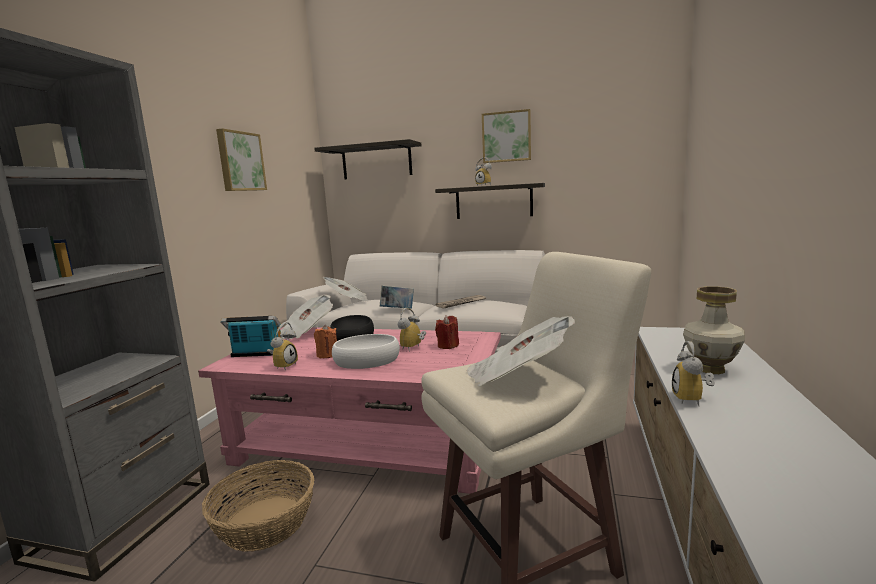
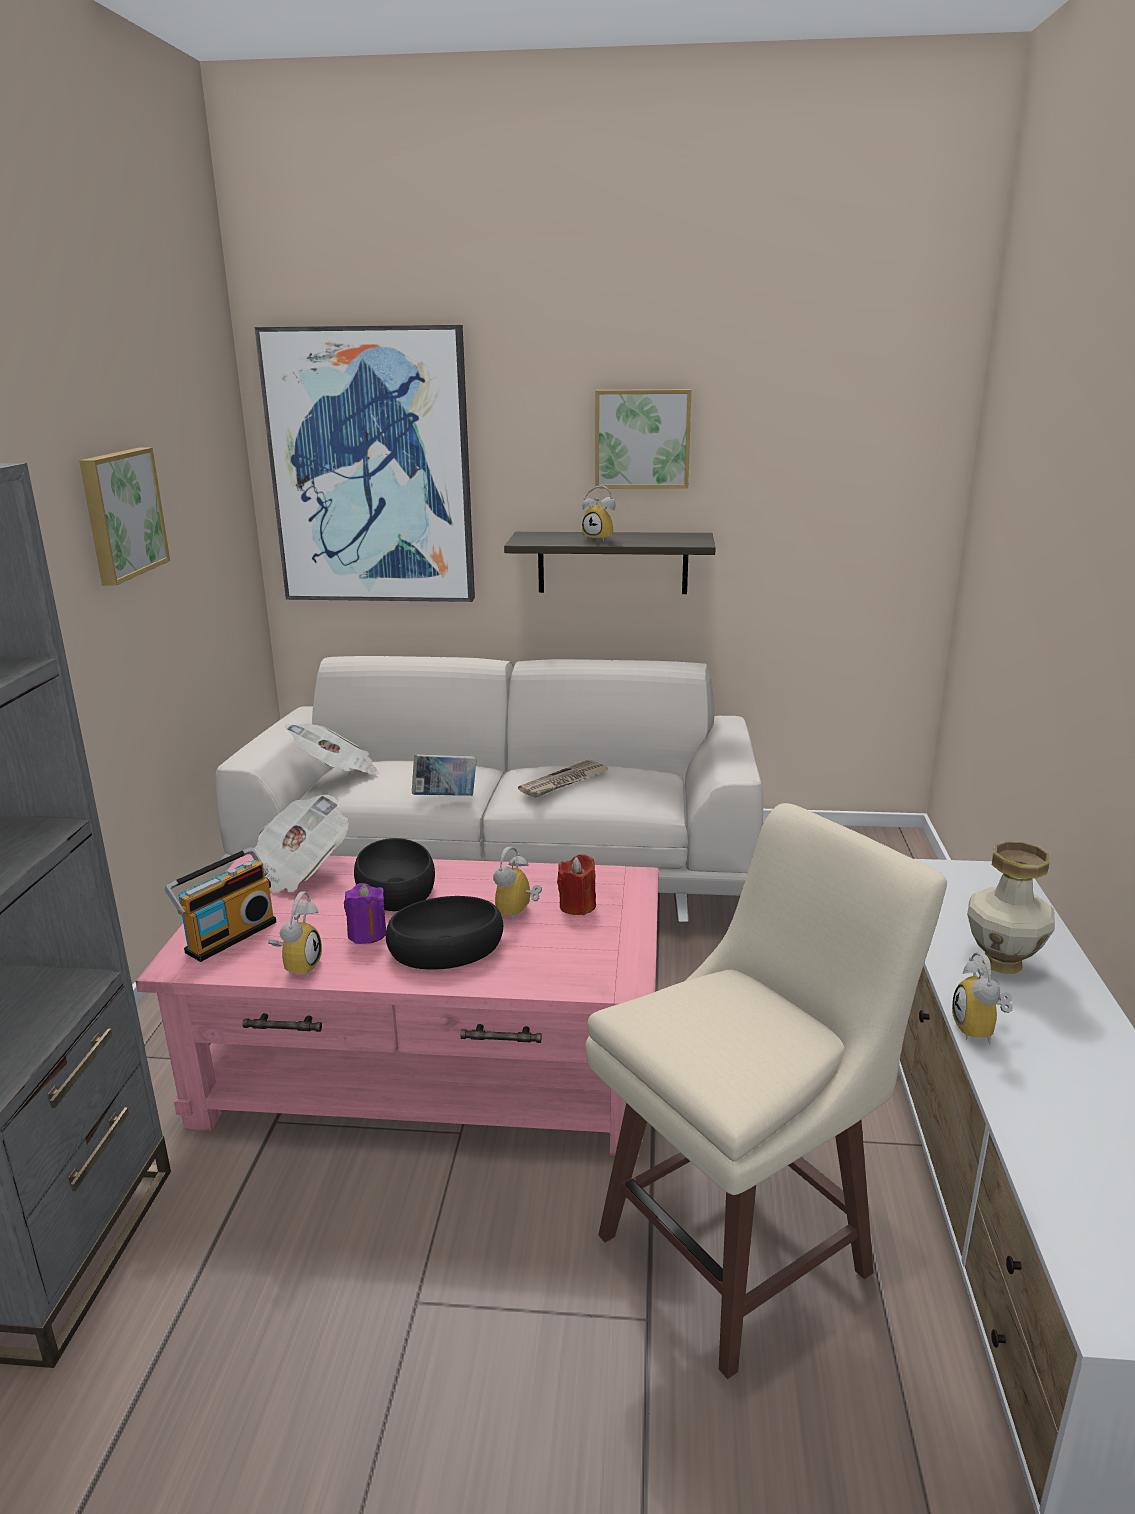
camera: 10 degrees left, 10 degrees up
basket [202,460,314,552] -> none
radio [220,316,281,357] -> radio turned 135 degrees clockwise [164,847,276,962]
shelf [314,139,421,179] -> picture [255,325,475,602]
orange candle [314,325,337,358] -> purple candle [344,883,386,944]
white bowl [332,334,400,369] -> black bowl [386,896,503,970]
newspaper [466,316,575,387] -> none

